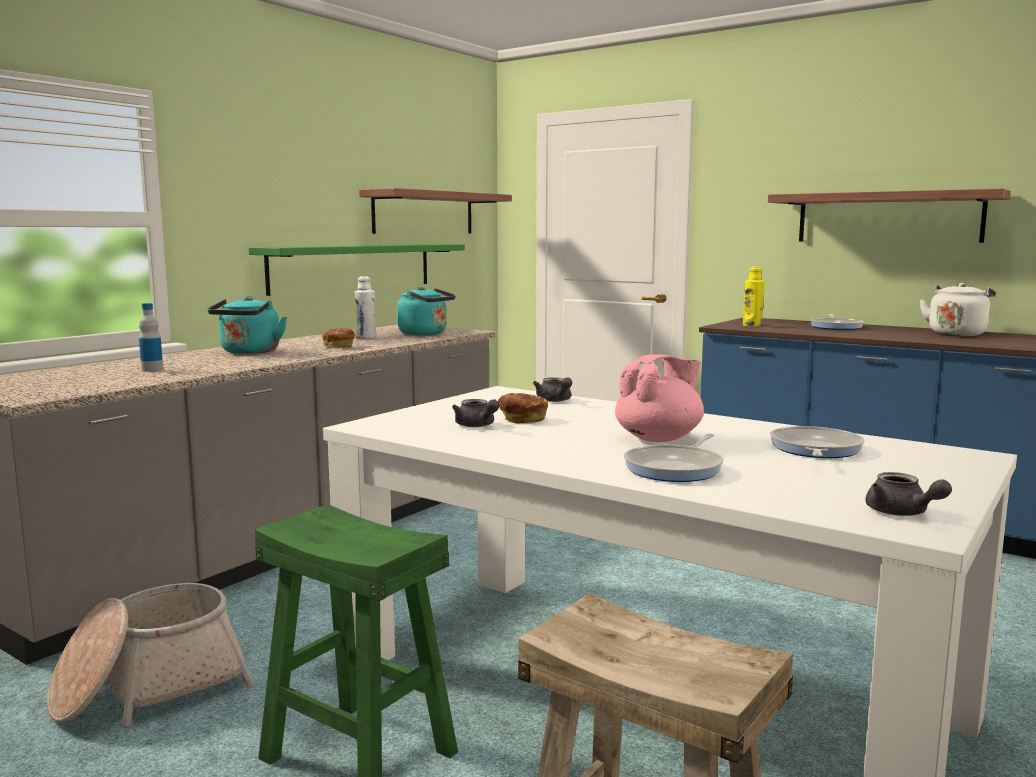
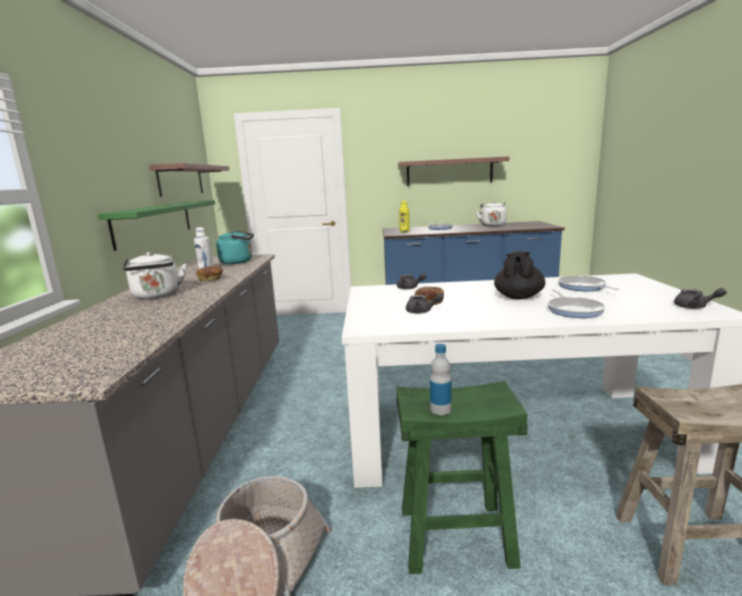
camera: 35 degrees left, 5 degrees up
bottle [139,303,163,372] -> bottle moved to [430,344,451,415]
turquoise kettle [208,296,287,354] -> white kettle [123,252,187,299]
pink teapot [615,354,704,442] -> black teapot [494,251,545,299]

